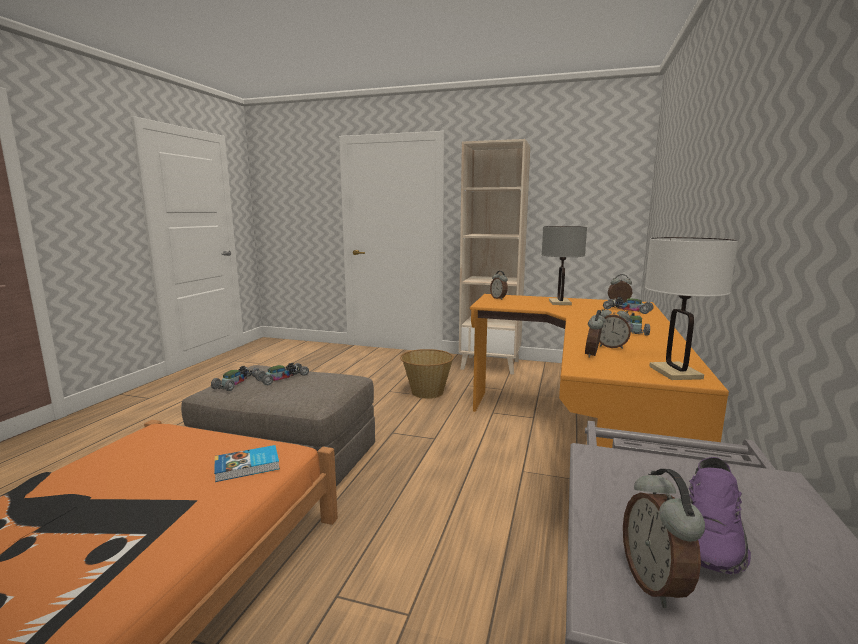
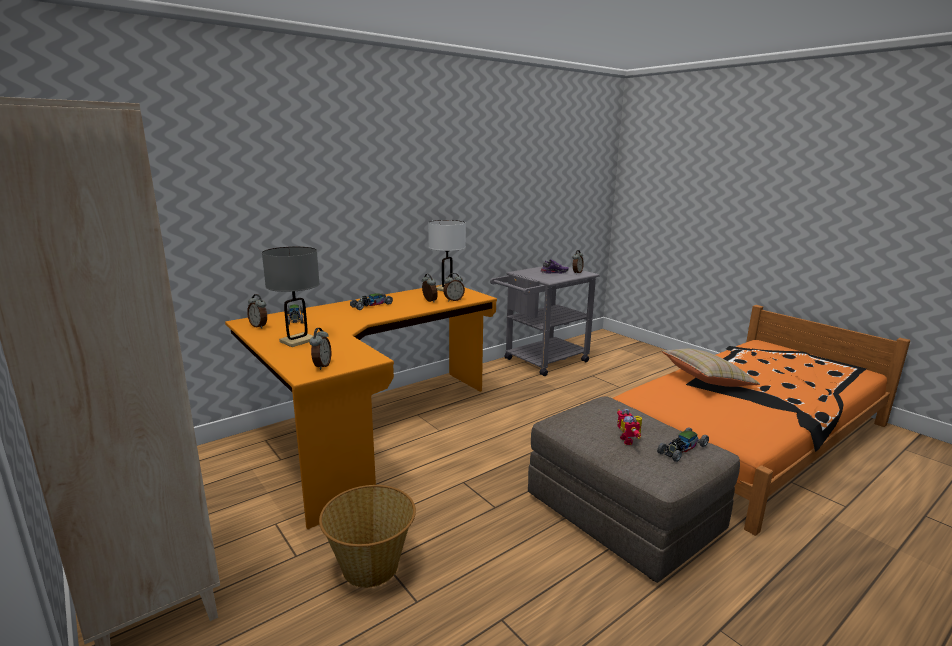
camera: 145 degrees left, 5 degrees up
book [214,445,280,482] -> none
toy car [255,363,309,385] -> toy robot [617,409,642,445]
none -> beige pillow [662,349,760,387]

